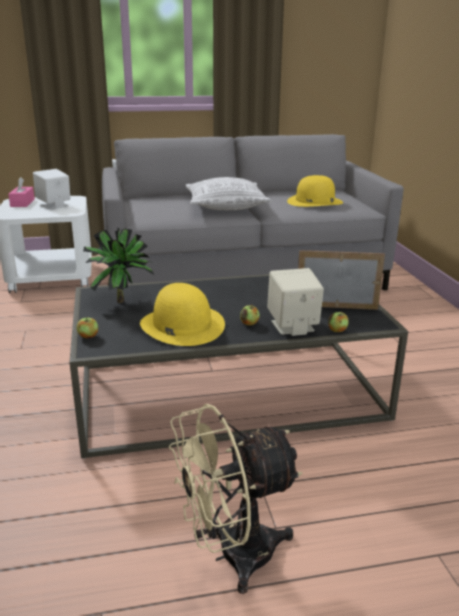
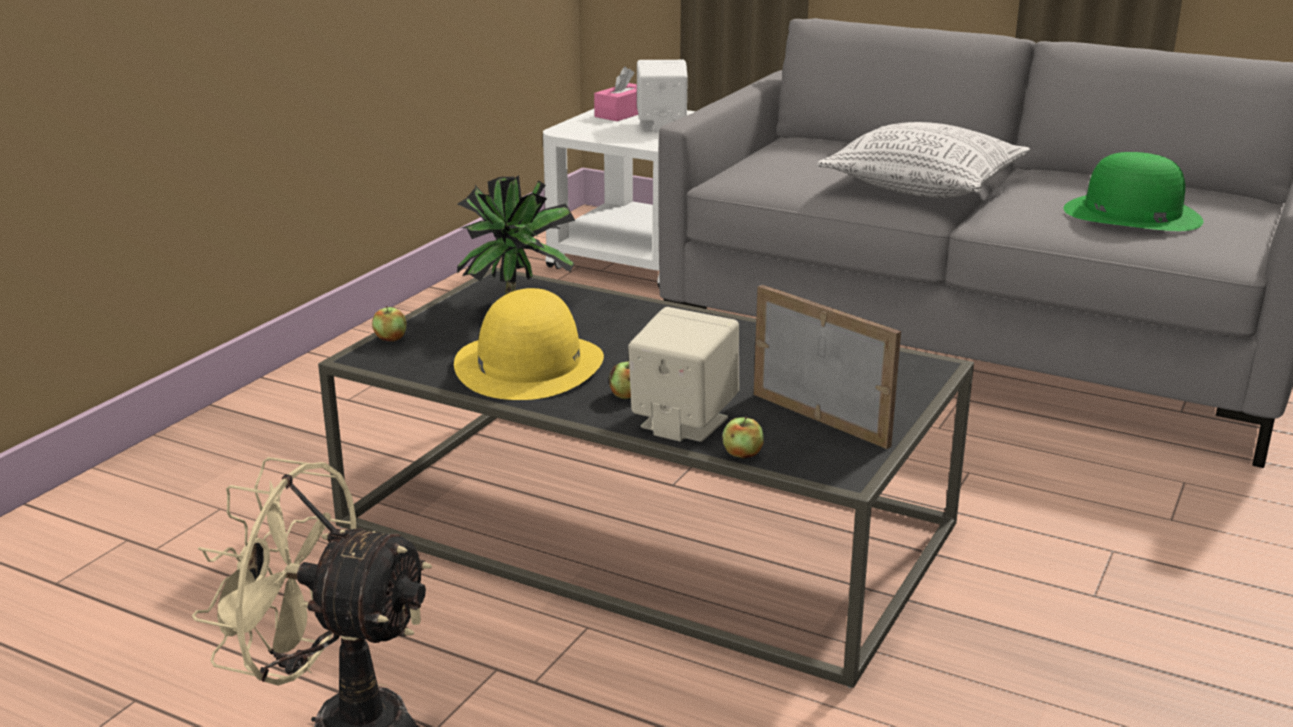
camera: 40 degrees right, 0 degrees up
yellow hat [287,175,343,207] -> green hat [1064,152,1203,231]

